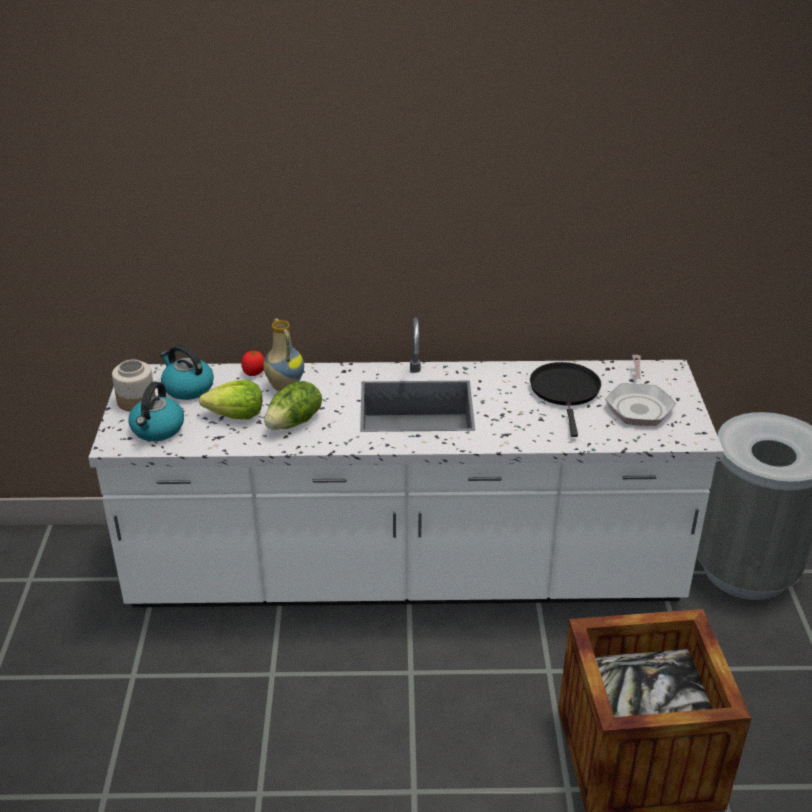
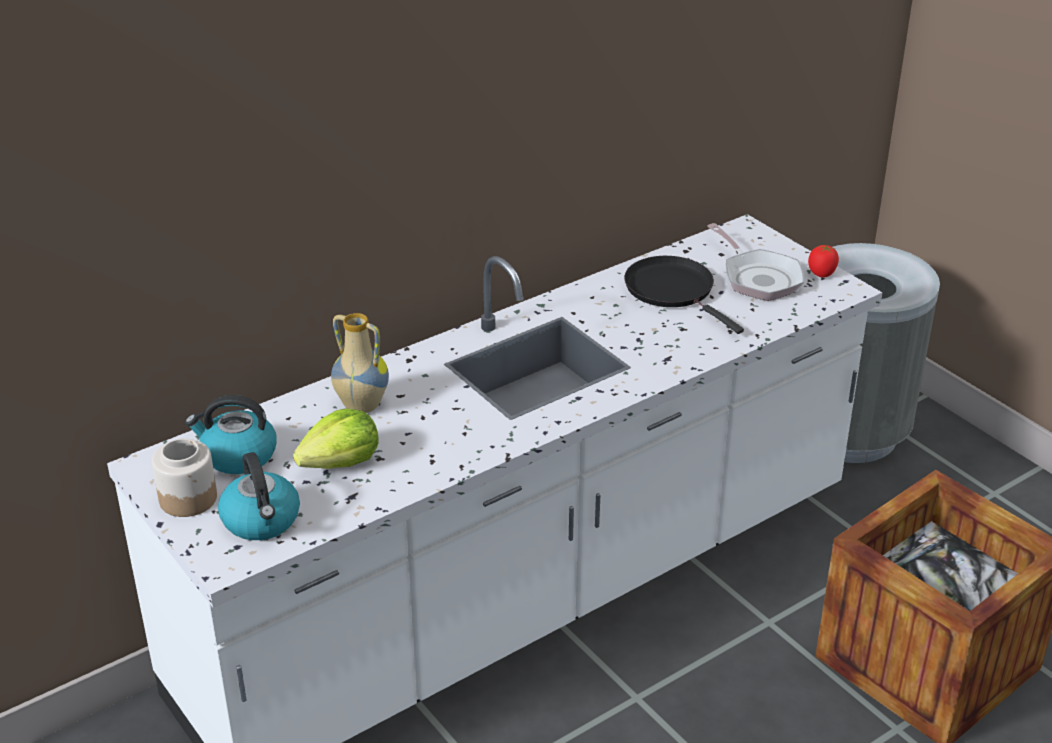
camera: 35 degrees left, 0 degrees up
tomato [241,351,265,376] -> tomato moved to [808,245,839,278]
lettuce [264,381,322,430] -> none

